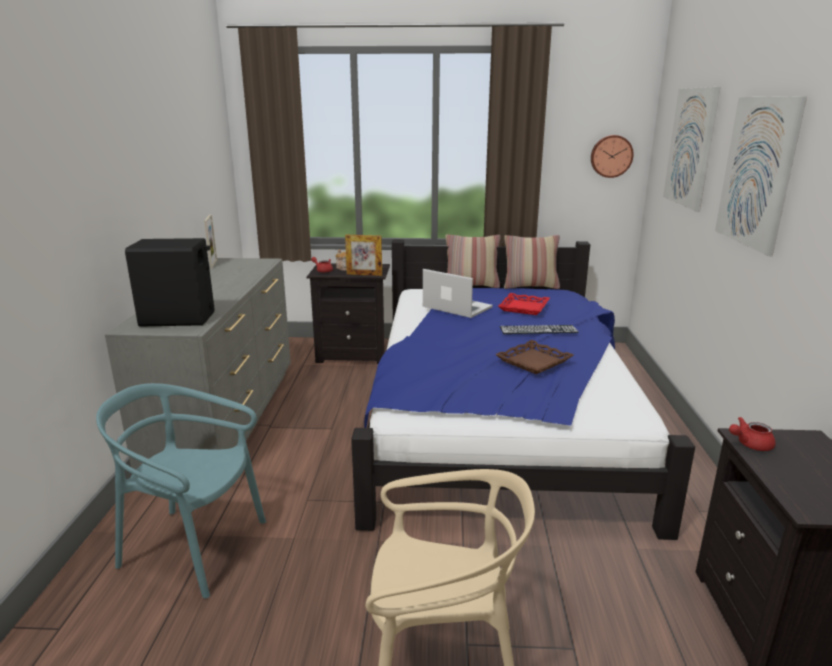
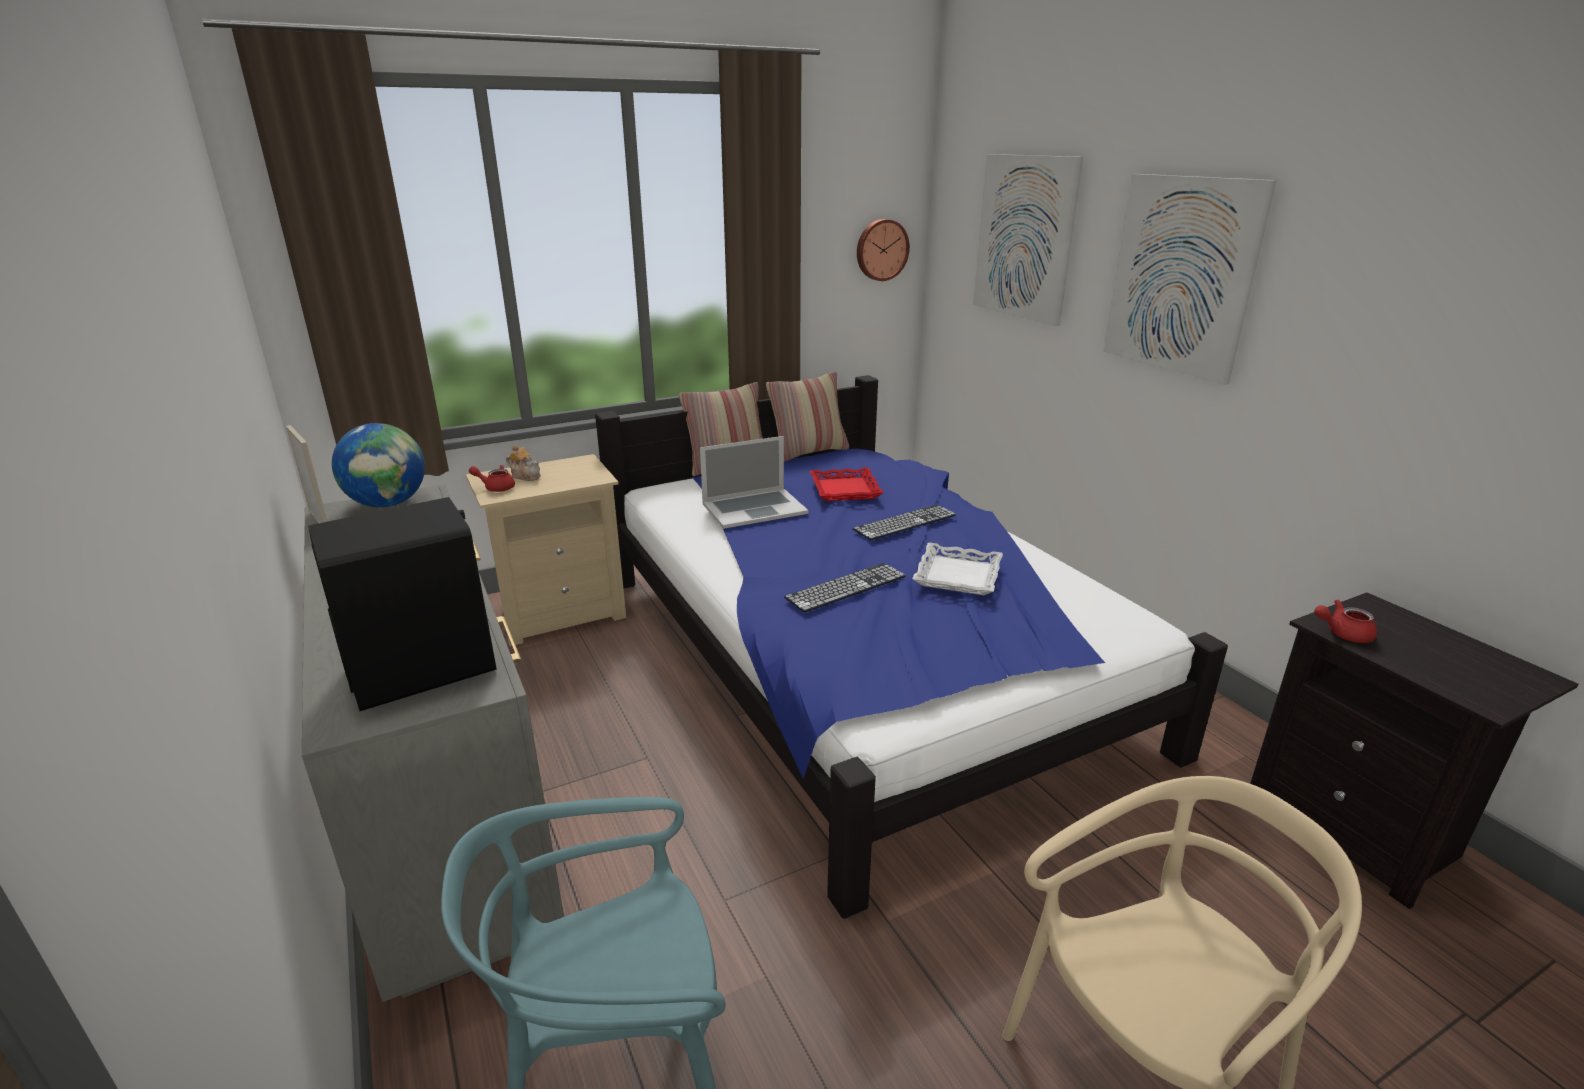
camera: 30 degrees left, 5 degrees up
black nightstand [307,263,390,364] -> beige nightstand [466,454,626,646]
picture frame [345,235,382,276] -> none
laptop [423,269,493,318] -> laptop turned 150 degrees clockwise [700,436,808,529]
brown tray [495,340,573,374] -> white tray [912,543,1003,595]
red teapot [729,417,776,451] -> red teapot turned 45 degrees clockwise [1314,600,1377,643]
none -> globe [332,423,425,507]
none -> keyboard [784,563,906,613]

